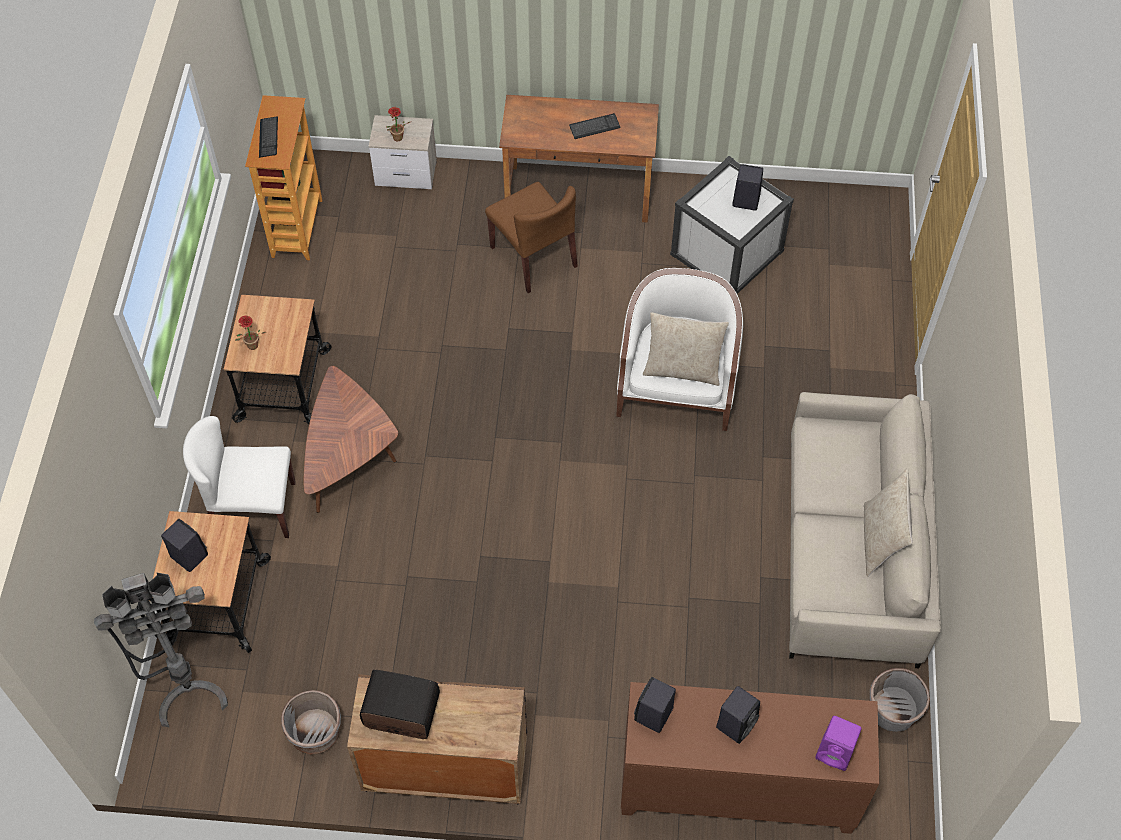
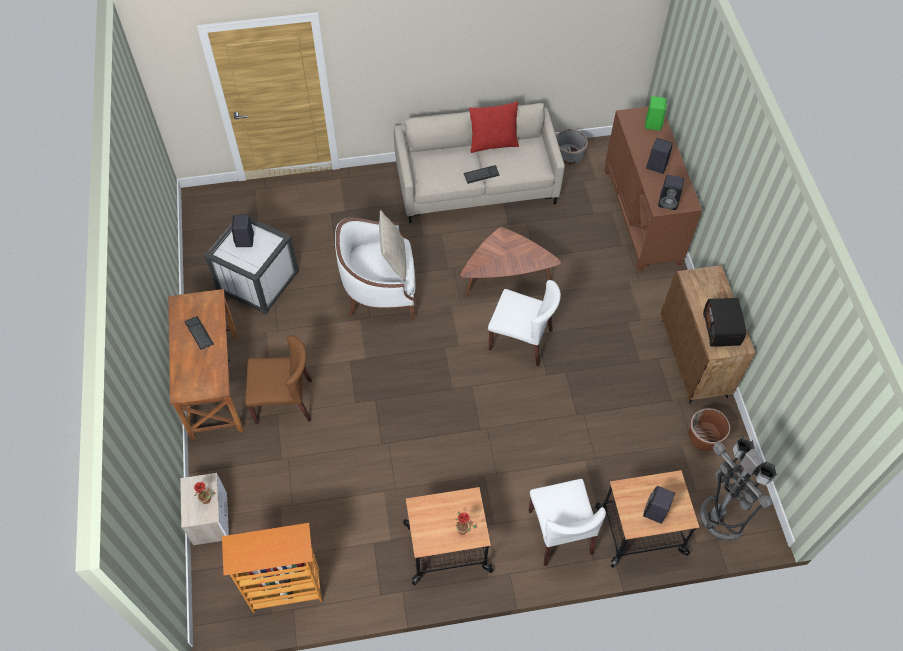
camera: 105 degrees left, 0 degrees up
keyboard [259,117,278,158] -> keyboard moved to [464,165,500,184]
grey planter [281,690,341,755] -> brown planter [688,408,731,451]
brown coffee table [304,366,398,513] -> brown coffee table moved to [460,227,561,295]
brown chair [485,182,578,293] -> brown chair turned 45 degrees clockwise [245,335,312,424]
purple speaker [815,716,861,771] -> green speaker [645,96,667,131]
beige pillow [864,469,913,577] -> red pillow [469,101,519,153]
none -> white chair [488,280,561,366]

